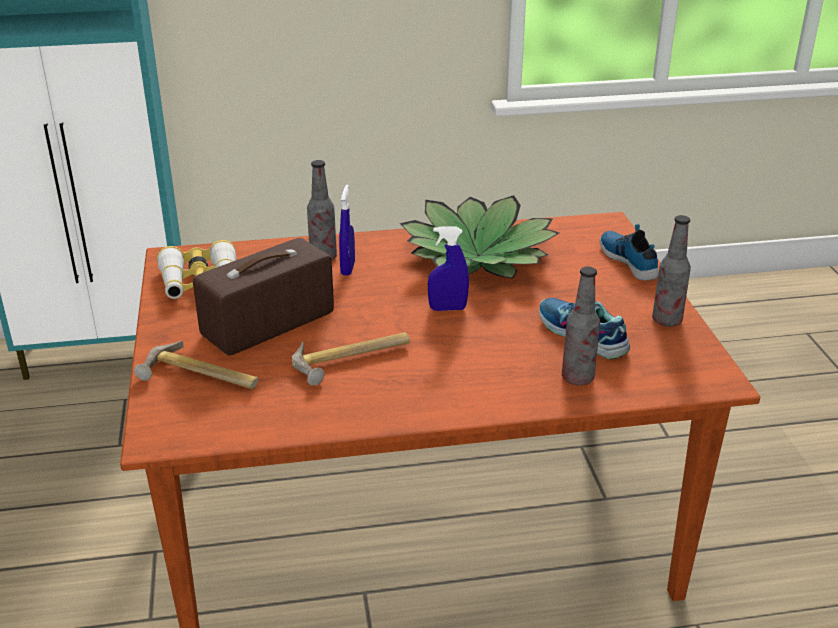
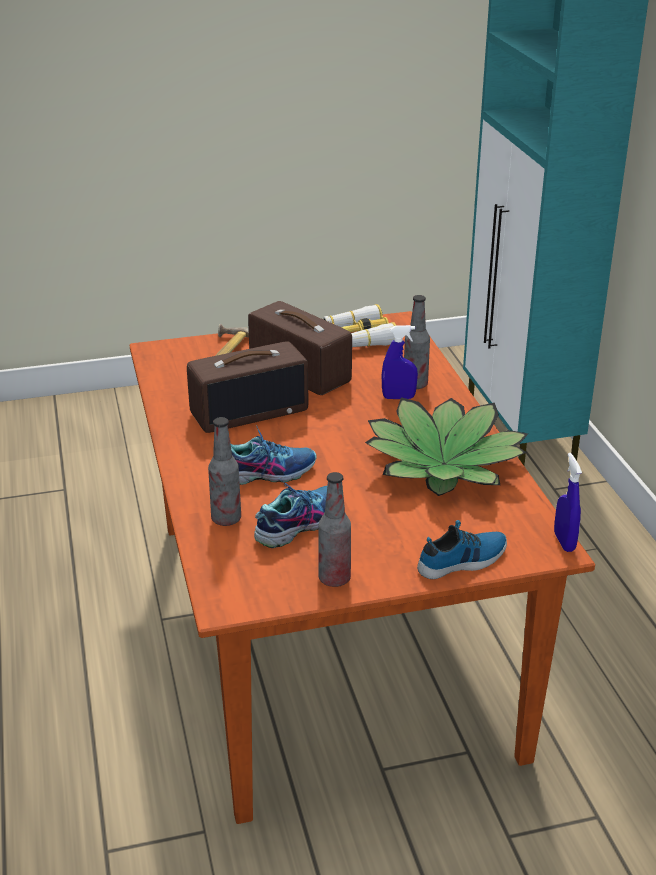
camera: 85 degrees right, 0 degrees up
hammer [292,332,410,385] -> radio [187,341,308,433]
blue spray bottle [428,226,469,311] -> blue spray bottle moved to [554,453,582,552]
none -> shoe [231,425,316,485]

